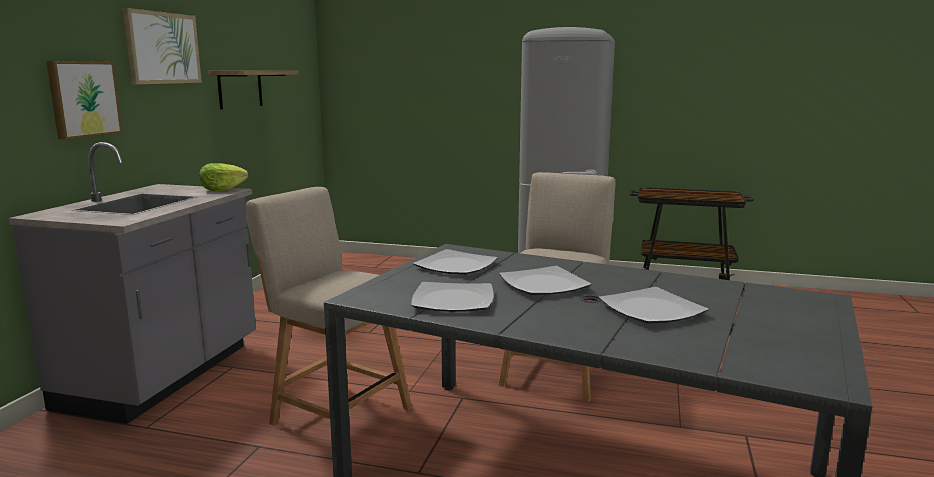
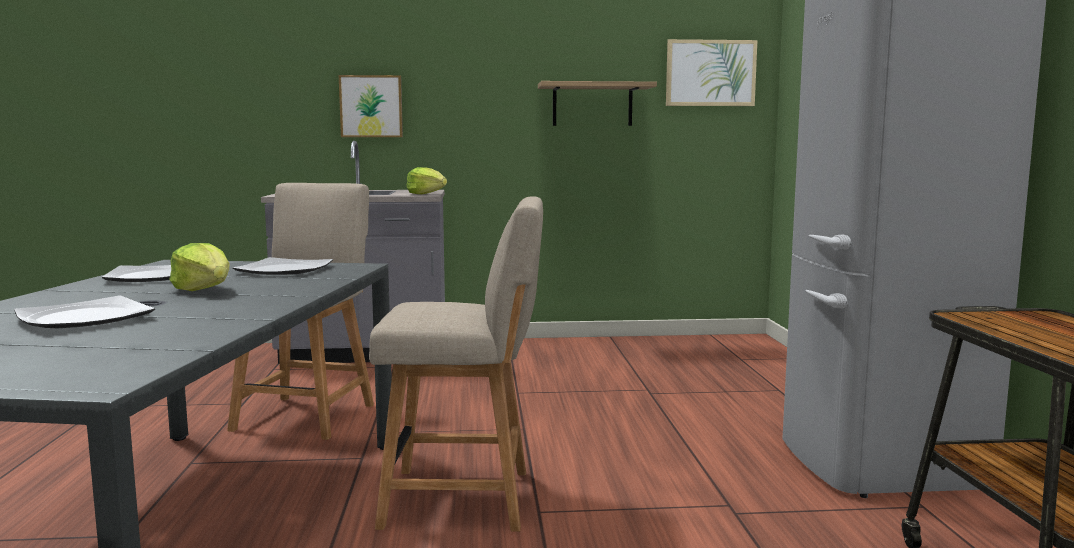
camera: 70 degrees right, 5 degrees down
picture [122,8,202,84] -> picture moved to [666,39,757,106]
plate [499,266,592,295] -> lettuce [169,243,229,291]

